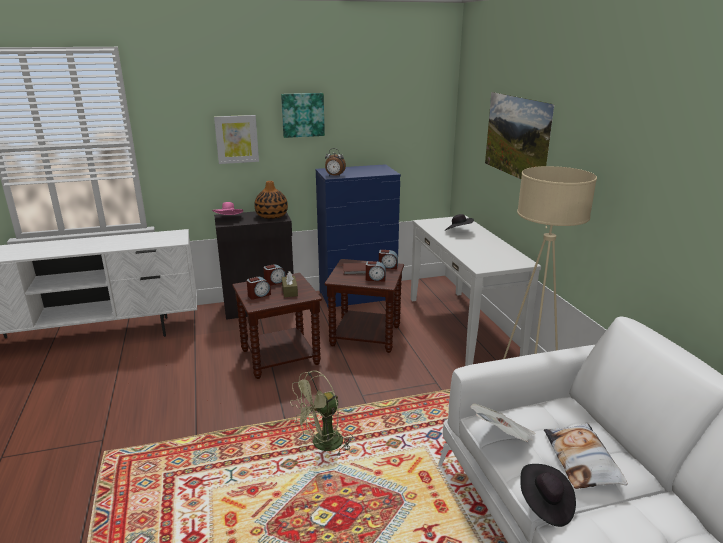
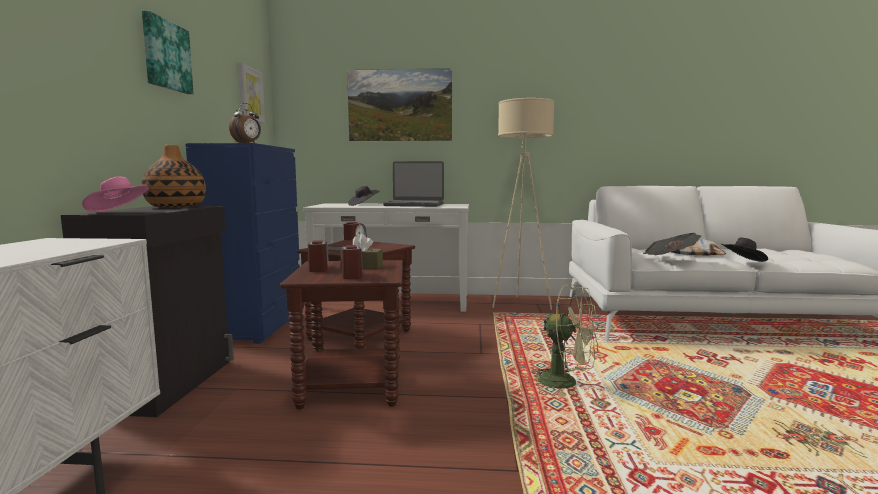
camera: 70 degrees left, 15 degrees down
picture [214,115,259,164] -> picture moved to [238,63,265,123]
green fan [290,371,353,457] -> green fan turned 45 degrees counterclockwise [531,284,598,396]
alarm clock [366,261,386,281] -> none
none -> laptop [383,161,444,207]

